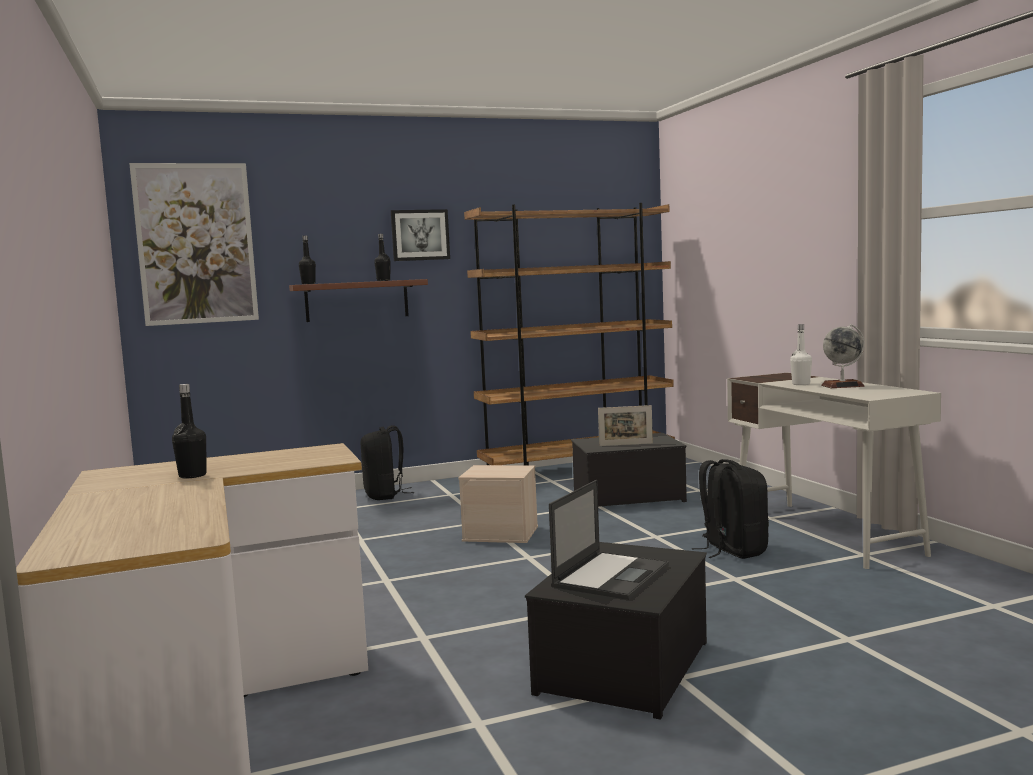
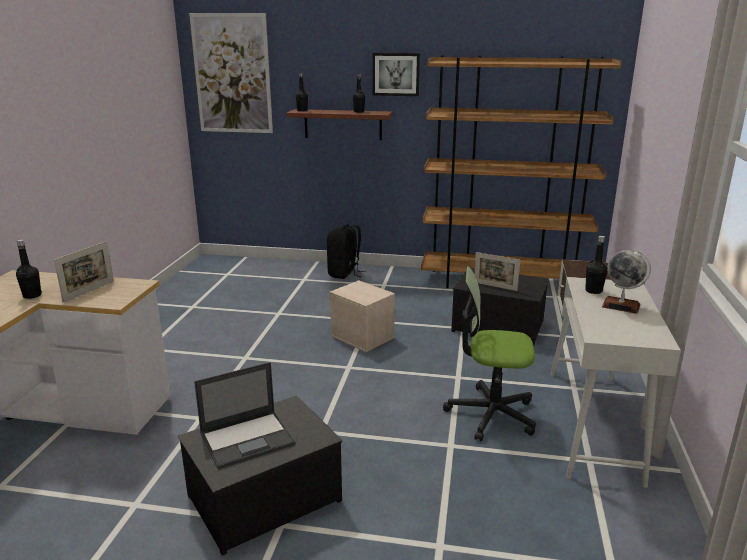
camera: 30 degrees right, 15 degrees up
black backpack [692,459,769,559] -> office chair [443,266,536,441]
white bottle [790,324,812,385] -> black bottle [585,236,607,294]
none -> picture frame [54,241,114,302]

